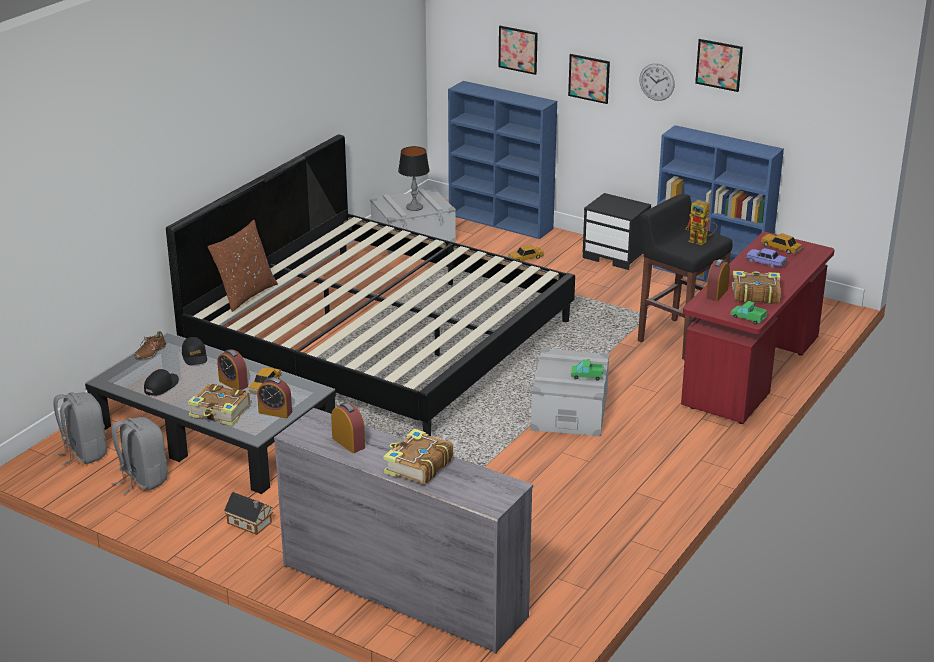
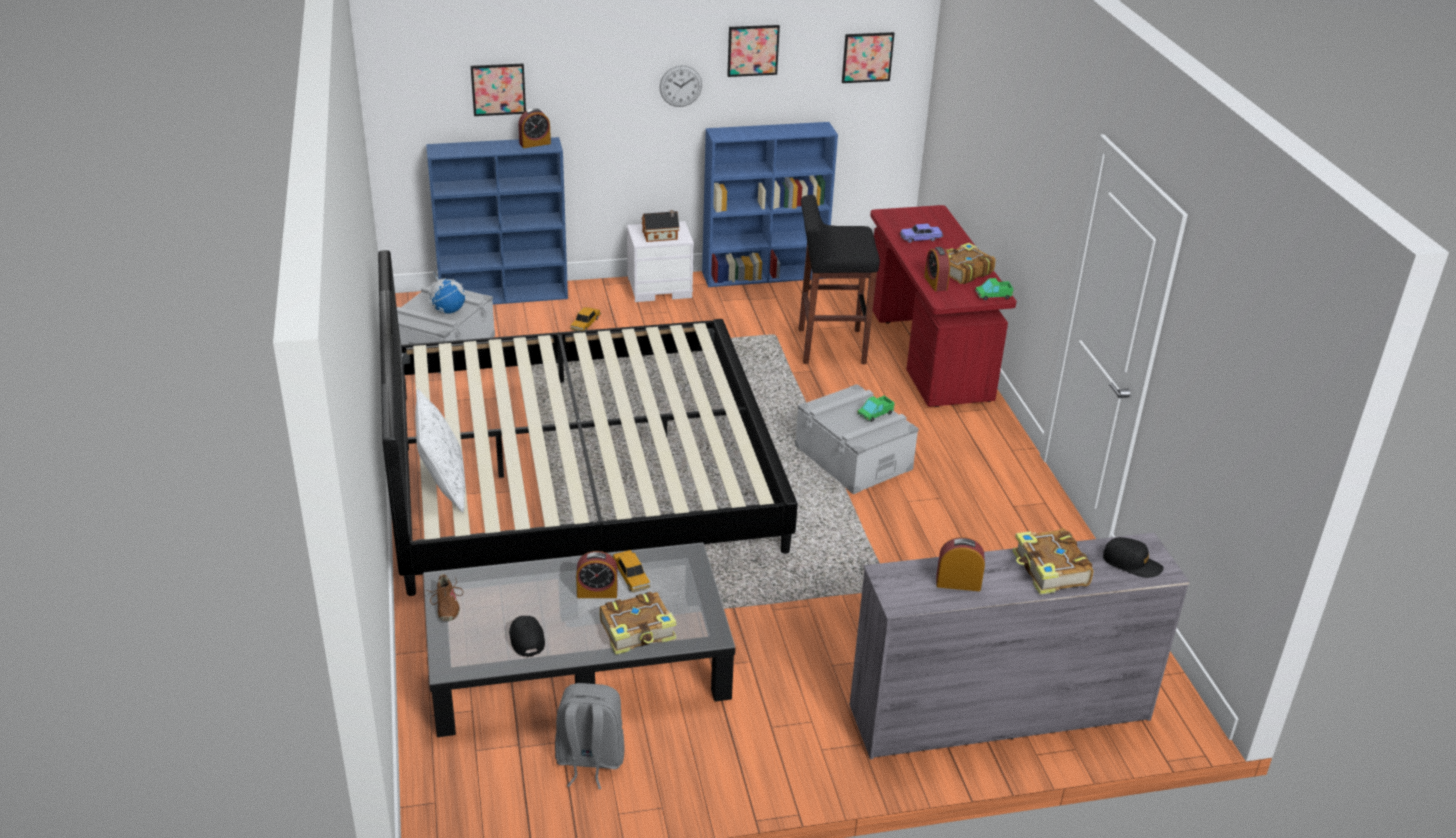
camera: 45 degrees left, 5 degrees up
grey backpack [53,392,107,466] -> none
black cap [182,337,207,365] -> black cap moved to [1103,537,1164,578]
brown pillow [208,220,278,312] -> white pillow [415,389,465,512]
toy house [224,492,274,535] -> toy house moved to [642,210,680,242]
alarm clock [257,377,292,418] -> alarm clock moved to [518,108,551,148]
table lamp [398,146,430,211] -> globe [428,271,466,314]
picture [568,54,610,104] -> picture moved to [842,32,895,83]
black nightstand [582,193,651,270] -> white nightstand [627,221,694,302]
toy robot [685,200,718,246] -> none
toy car [761,233,803,254] -> none

